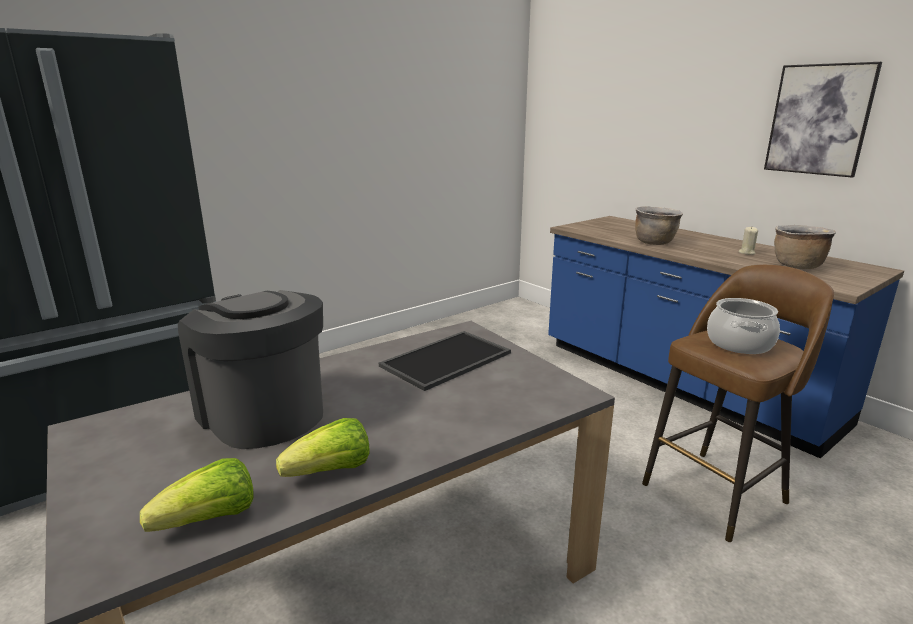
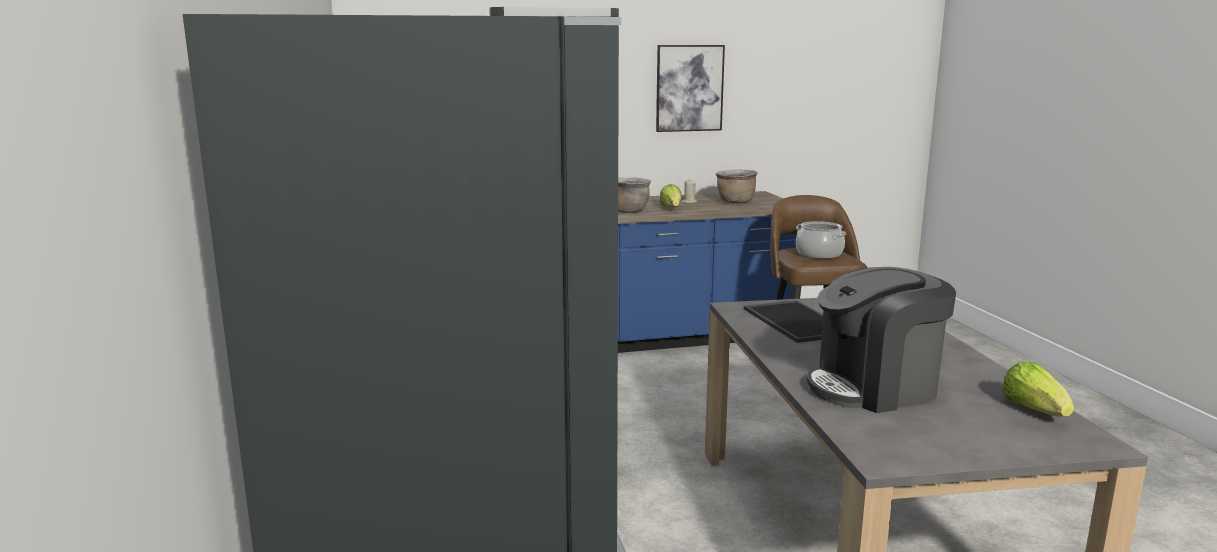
camera: 65 degrees left, 5 degrees down
lettuce [276,418,369,477] -> lettuce moved to [659,184,682,207]

